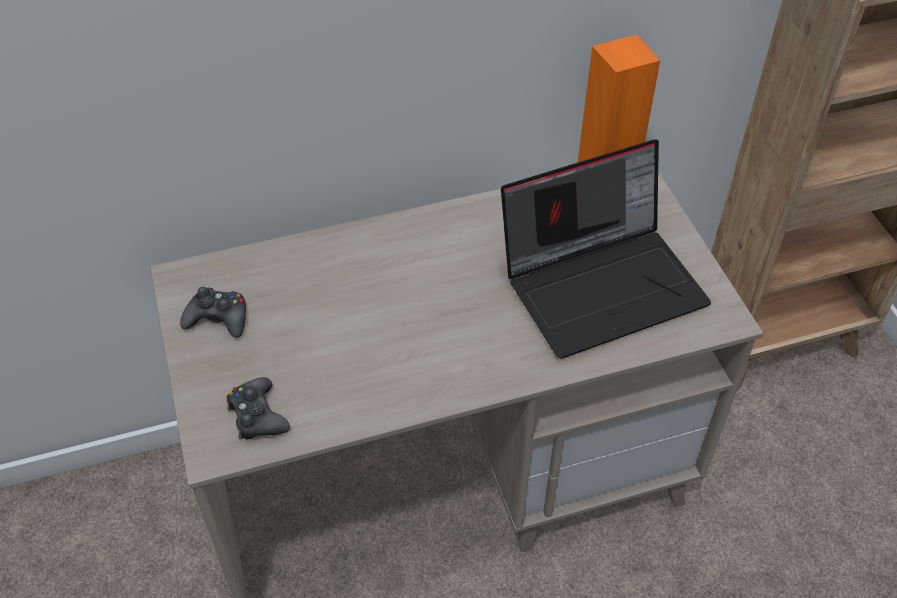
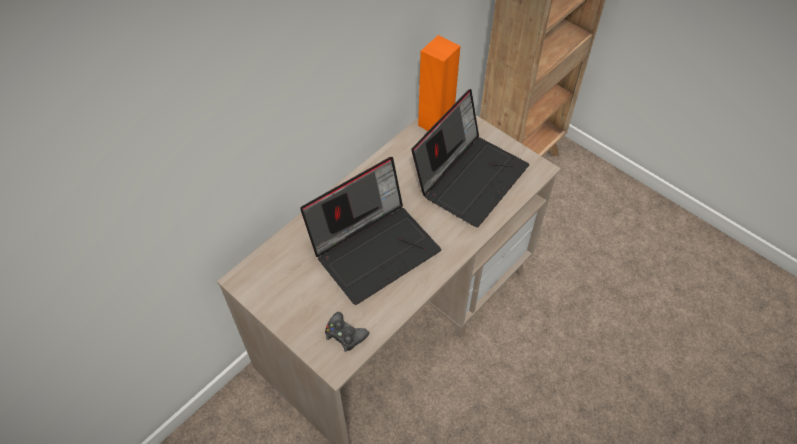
camera: 30 degrees left, 5 degrees up
black game controller [180,287,246,338] -> none
none -> laptop [300,157,441,305]

